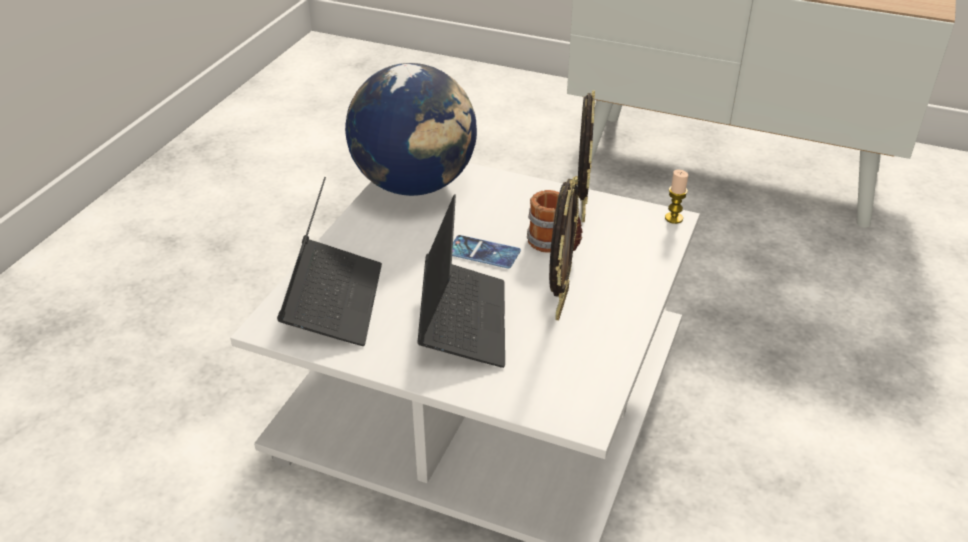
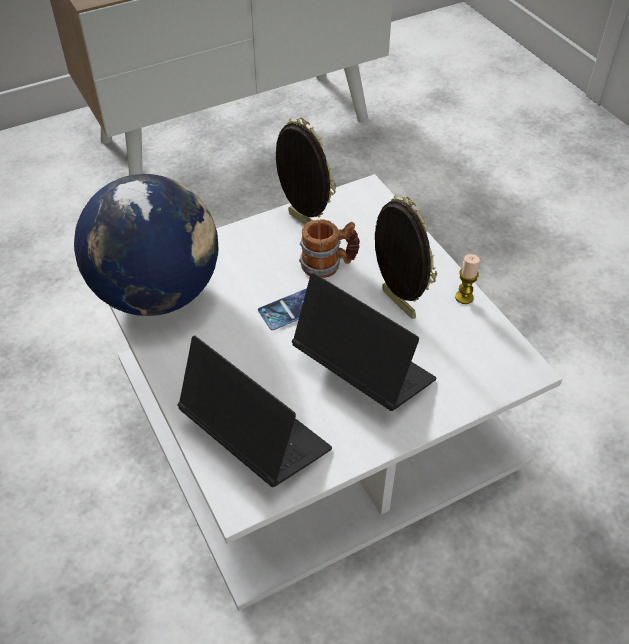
camera: 50 degrees left, 10 degrees up
candle [665,170,688,224] -> candle moved to [455,254,480,304]

